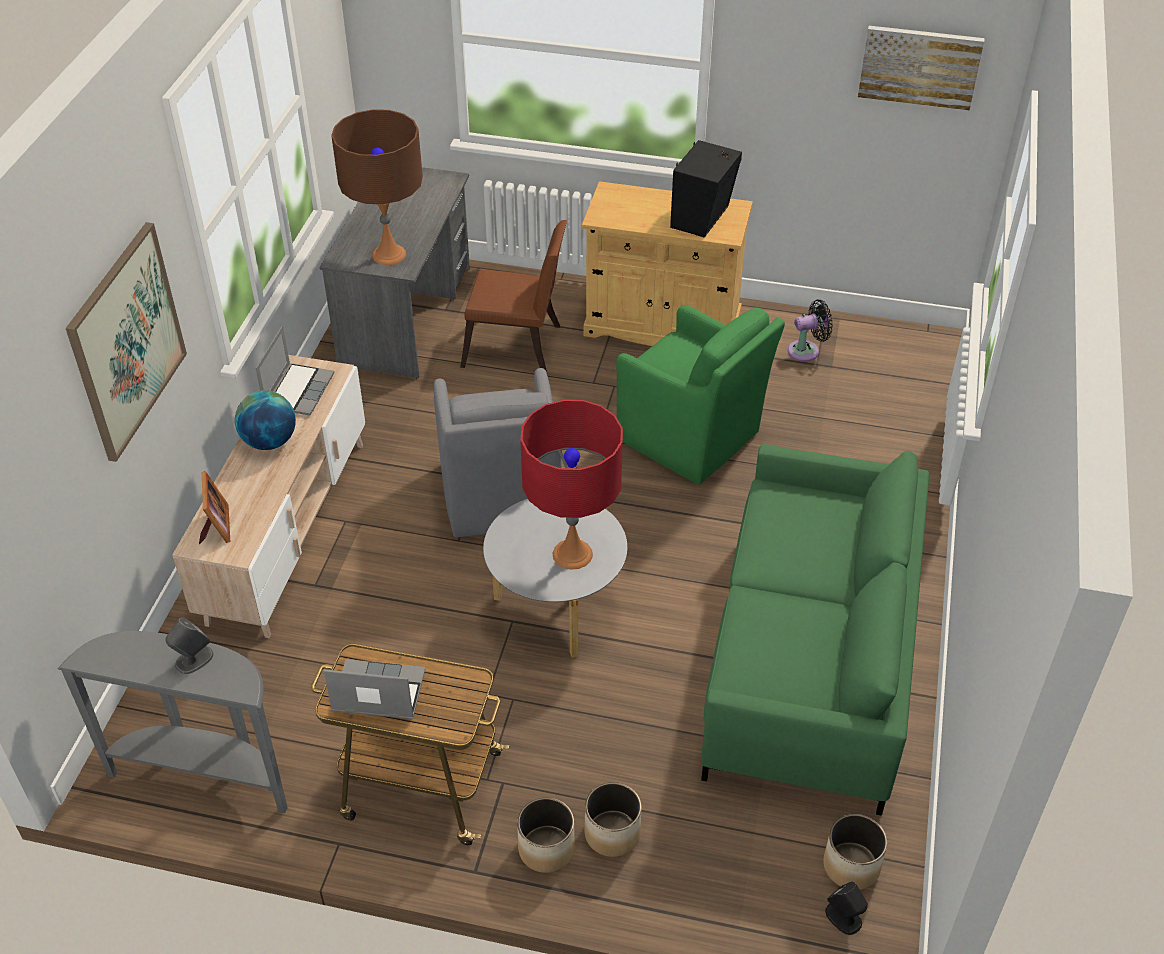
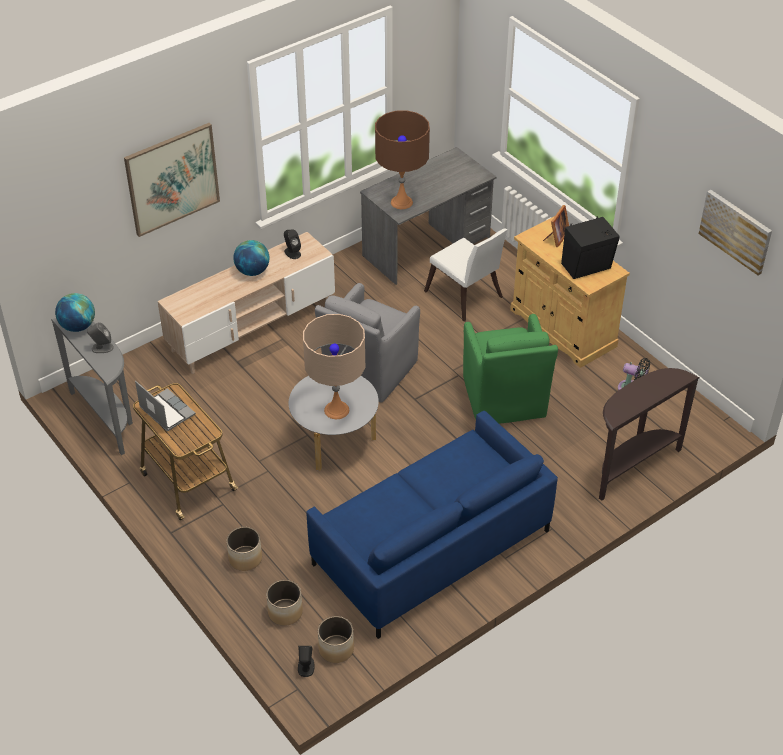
camera: 40 degrees right, 0 degrees up
picture frame [199,471,230,544] -> picture frame moved to [543,205,569,247]
laptop [256,326,334,415] -> black speaker [284,230,301,259]
brown chair [460,220,567,375] -> white chair [424,228,507,322]
planter [517,797,575,873] -> planter moved to [266,580,303,626]
red table lamp [520,400,623,570] -> beige table lamp [303,314,365,420]
green sofa [701,444,929,816] -> blue sofa [306,411,558,639]
none -> globe [55,293,95,332]
none -> brown console table [599,368,699,501]

